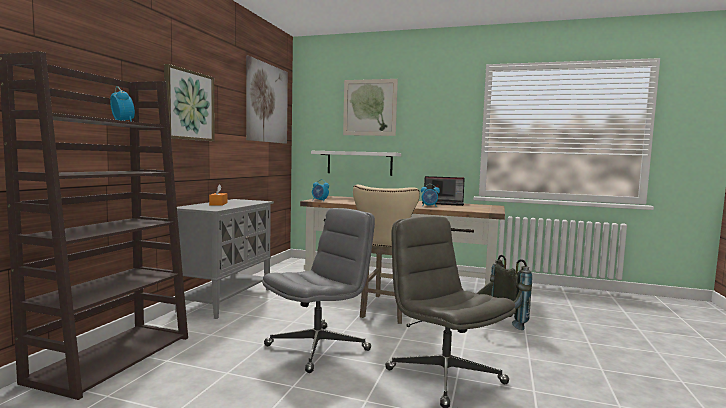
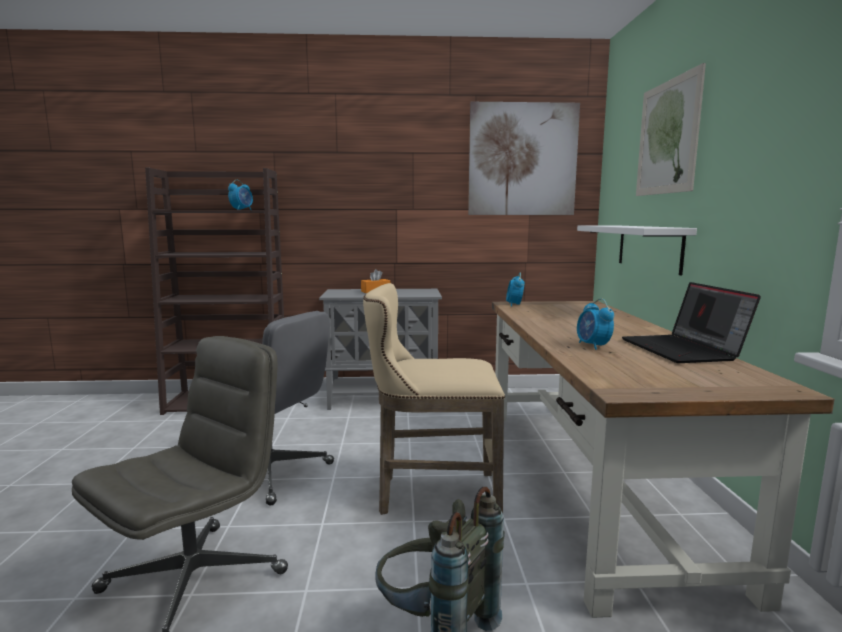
camera: 70 degrees right, 5 degrees up
picture [164,64,215,141] -> none

